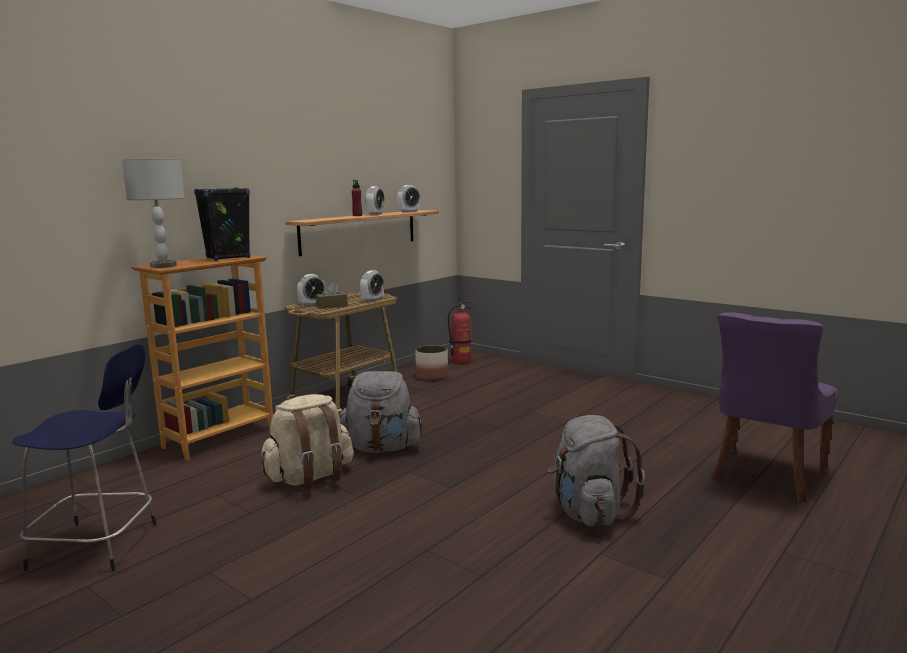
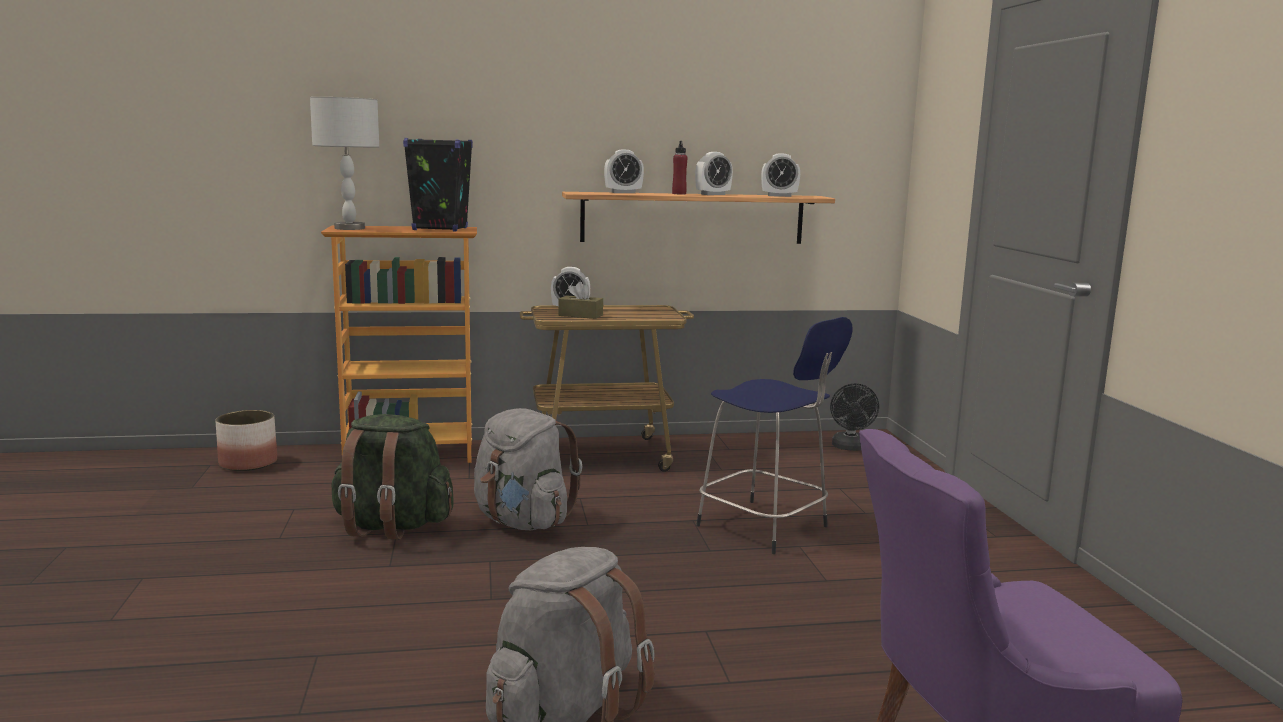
camera: 40 degrees right, 0 degrees up
blue stool [12,344,157,571] -> blue stool moved to [696,317,853,554]
beige backpack [259,394,354,492] -> green backpack [331,414,454,539]
alarm clock [360,270,384,302] -> alarm clock moved to [604,150,644,193]
planter [415,345,448,381] -> planter moved to [215,410,277,471]
fire extinguisher [448,301,473,364] -> black fan [830,383,879,451]

